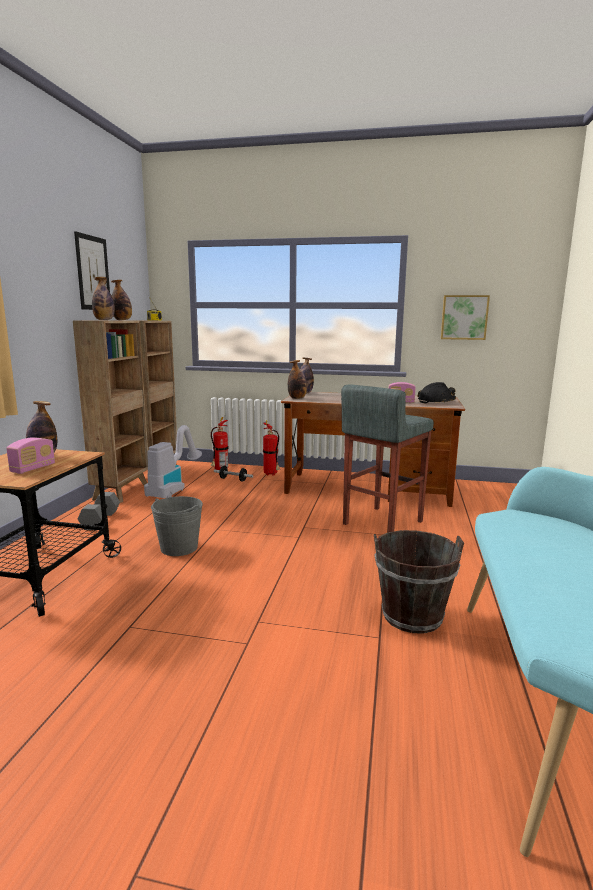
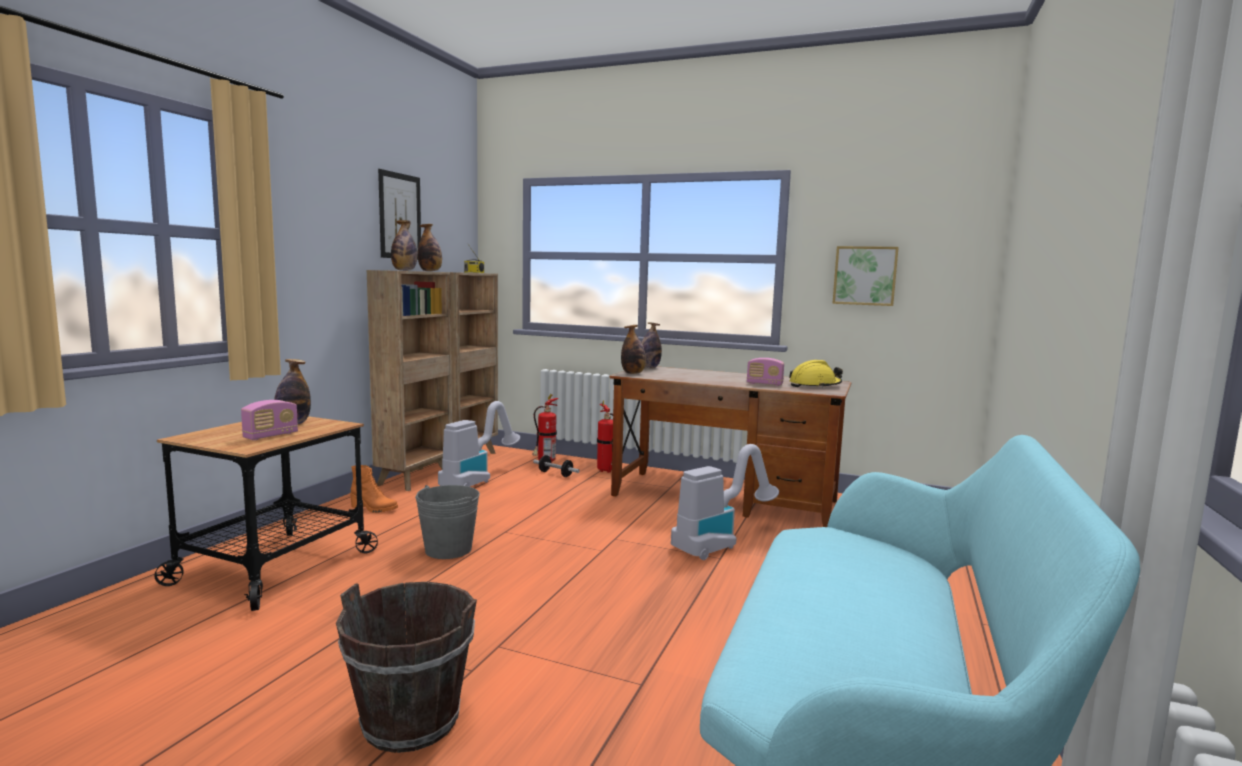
camera: 10 degrees right, 5 degrees down
grey dumbbell [78,492,120,530] -> orange boot [350,465,398,513]
grey stool [341,384,434,532] -> vacuum cleaner [671,444,779,560]
brown bucket [374,530,464,634] -> brown bucket moved to [336,582,477,753]
black hard hat [417,382,456,404] -> yellow hard hat [789,360,843,388]

